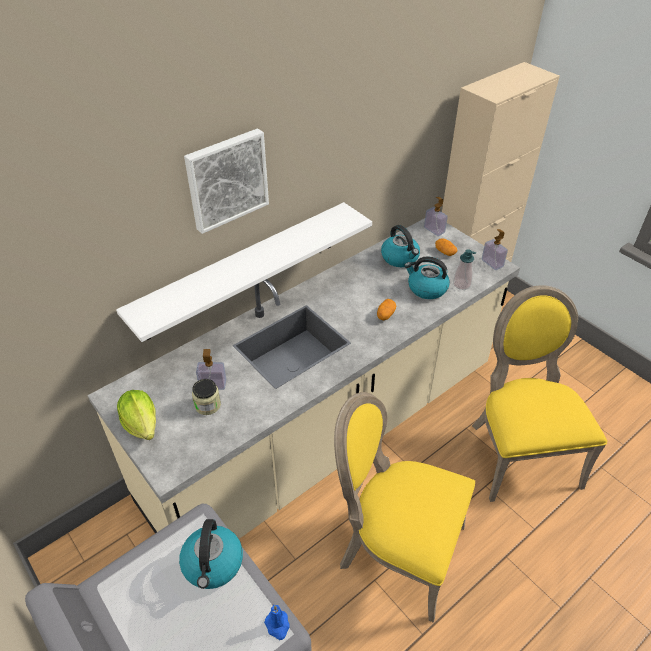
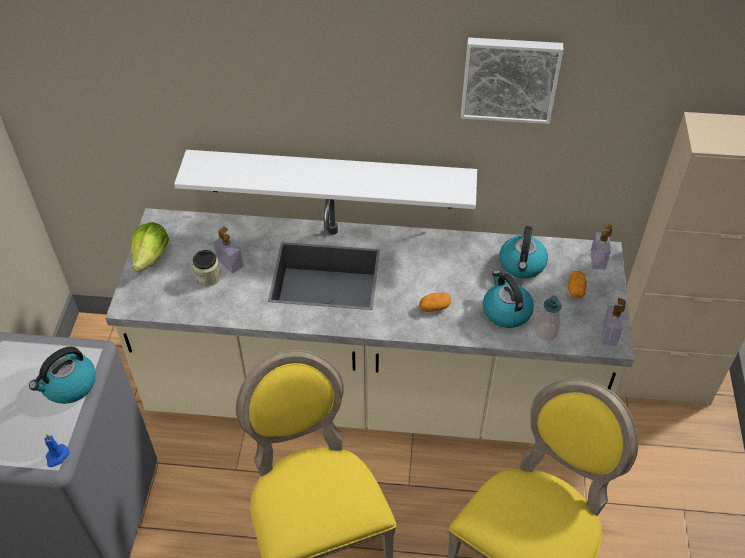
camera: 45 degrees right, 5 degrees up
picture [184,128,269,234] -> picture moved to [461,37,564,124]

